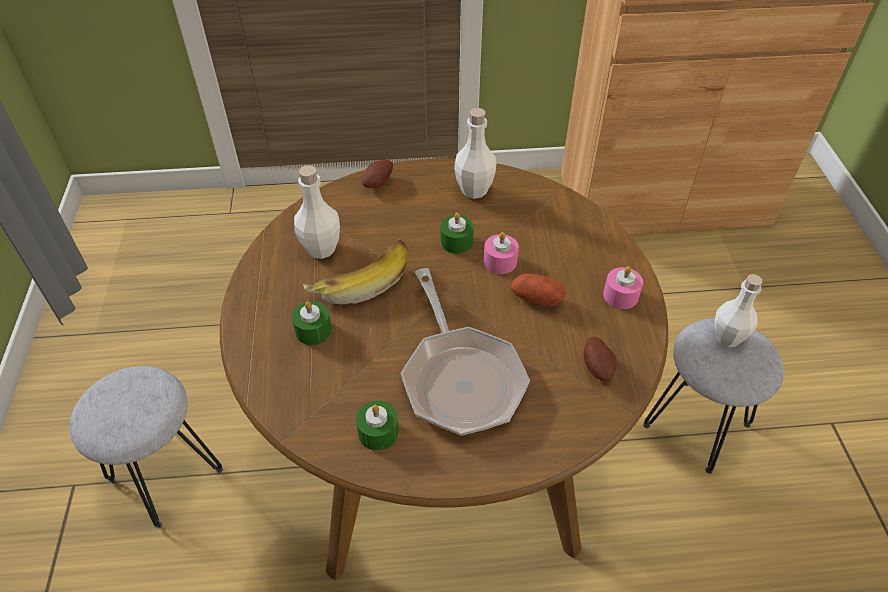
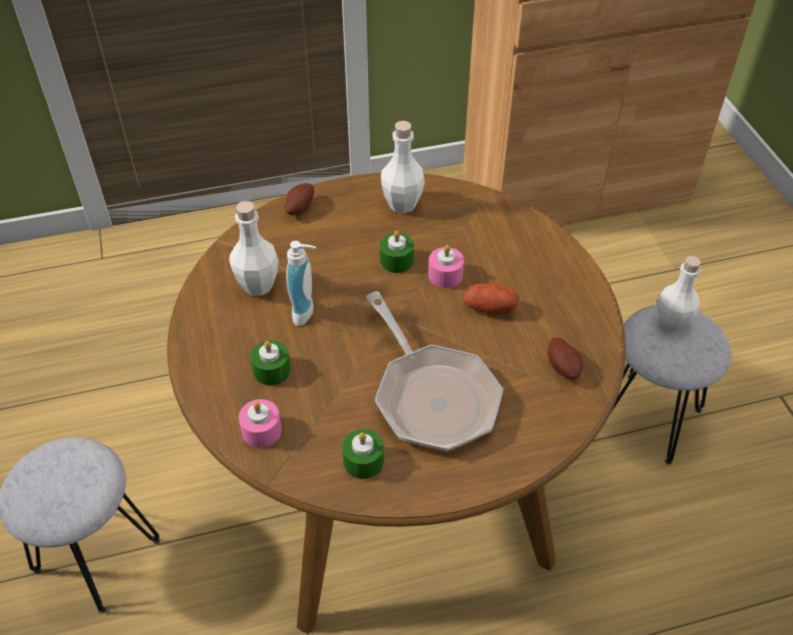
camera: 10 degrees left, 0 degrees up
banana [303,240,408,304] -> soap dispenser [286,241,316,326]
pink candle [603,266,643,309] -> pink candle moved to [239,399,282,448]

